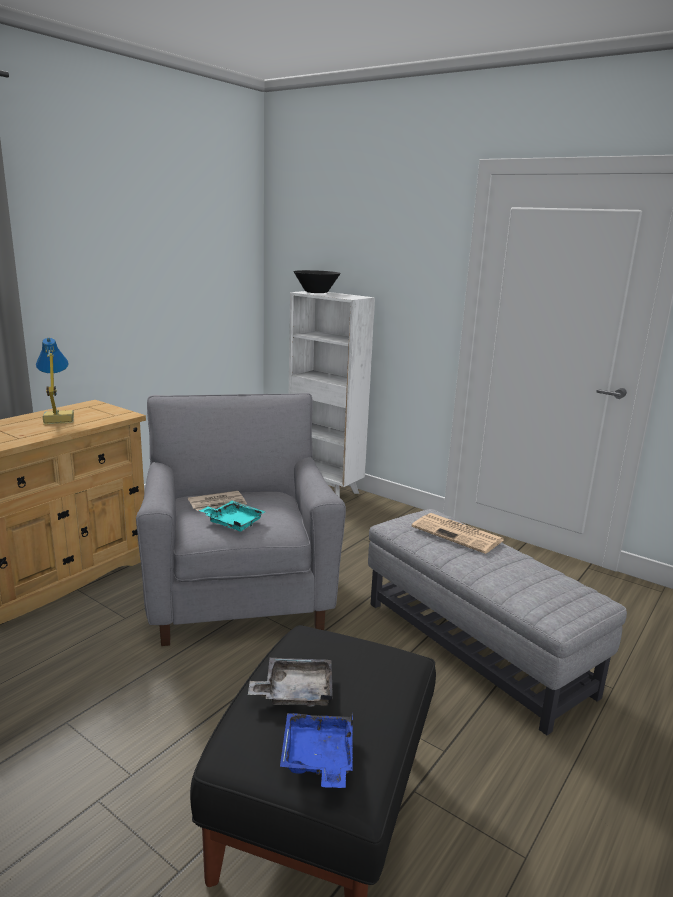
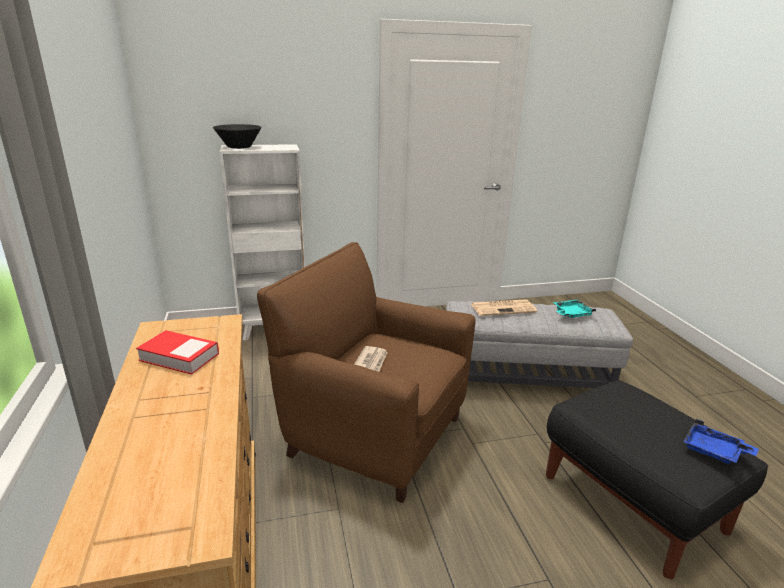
camera: 50 degrees left, 5 degrees up
table lamp [36,337,74,424] -> book [136,330,219,375]
grey armchair [136,393,346,646] -> brown armchair [257,242,476,503]
turquoise tray [199,501,265,531] -> turquoise tray moved to [553,299,596,318]
grey tray [248,658,333,707] -> none

